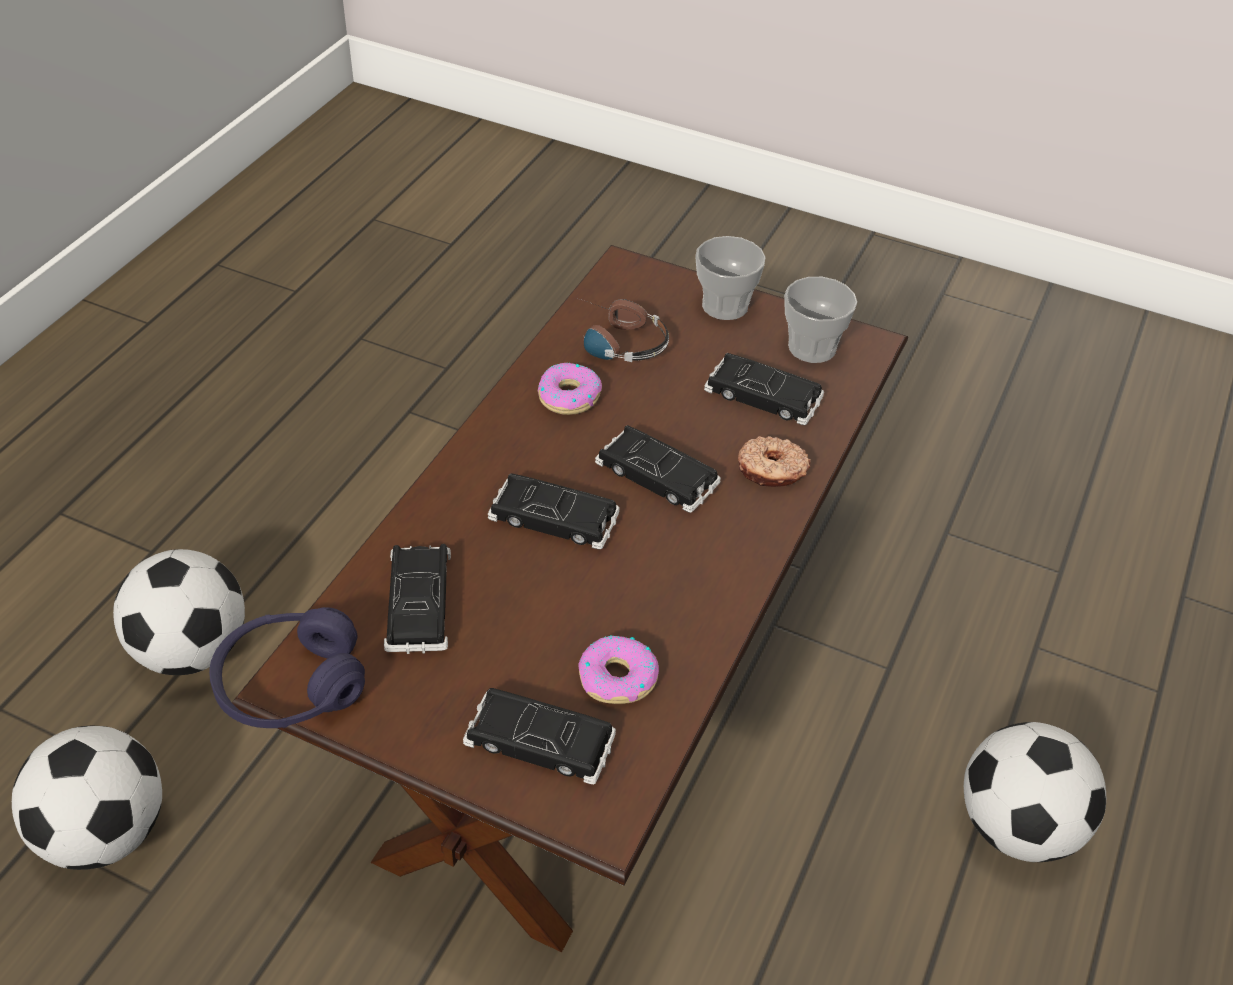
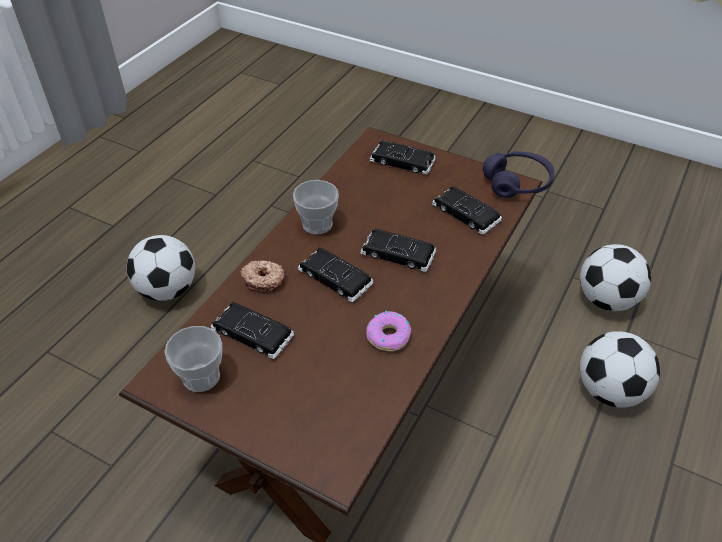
camera: 175 degrees left, 0 degrees up
black toy car [384,544,451,654] -> black toy car turned 135 degrees clockwise [432,186,502,235]
donut [578,635,659,704] -> none
headphones [579,299,669,362] -> none
cup [695,236,766,320] -> cup moved to [293,180,339,234]

